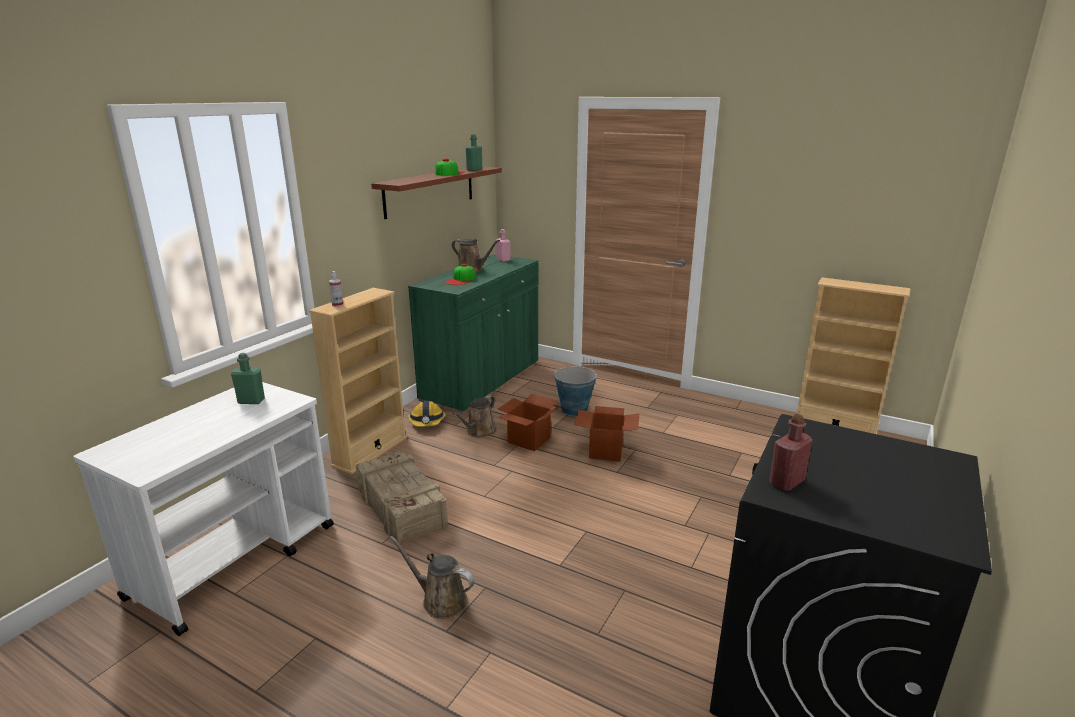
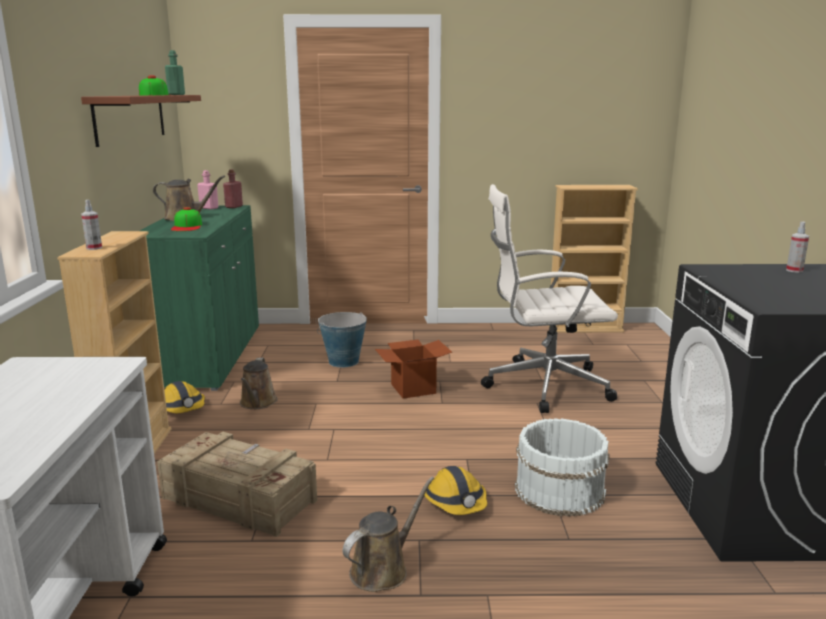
camera: 30 degrees left, 5 degrees down
green bottle [231,353,265,404] -> none
brown watering can [389,535,475,619] -> brown watering can turned 135 degrees clockwise [342,477,434,592]
cardboard box [498,393,560,451] -> none
red bottle [769,414,813,491] -> red bottle moved to [223,169,243,208]
none -> hard hat [424,466,487,515]
none -> white office chair [481,184,618,413]
none -> white bucket [515,418,610,517]
none -> spray bottle [786,222,809,273]

